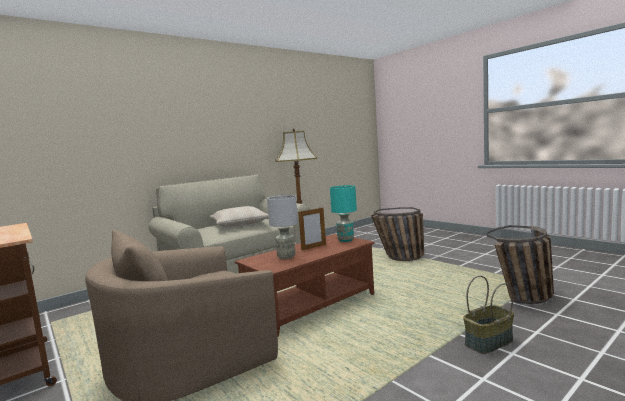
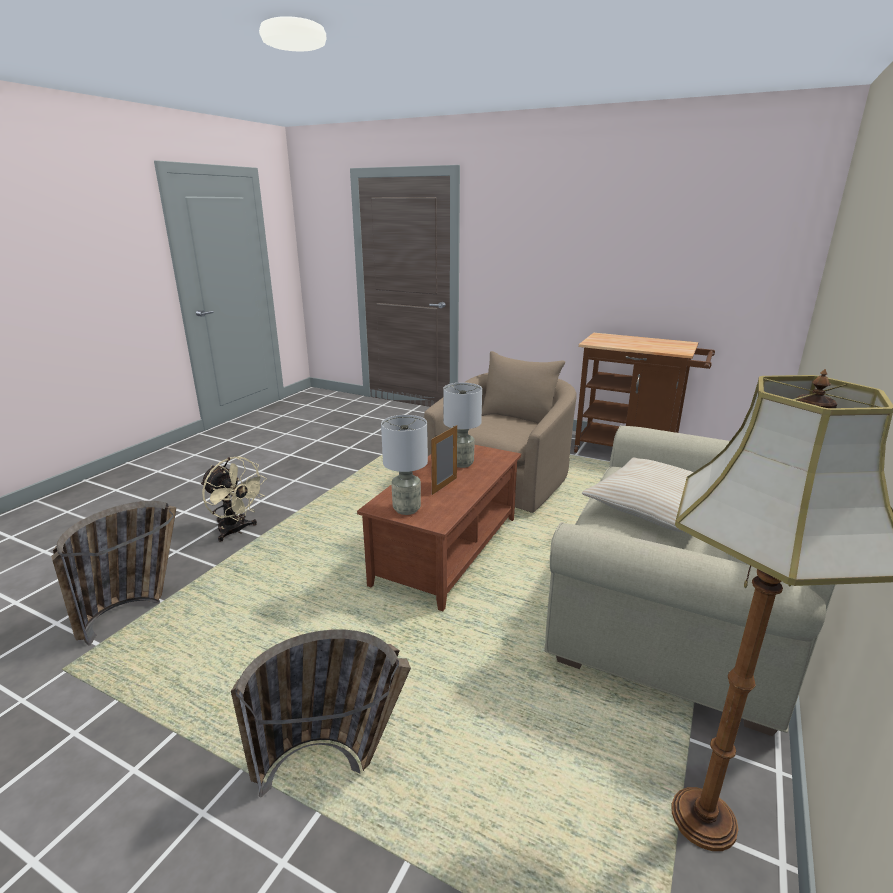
camera: 155 degrees right, 15 degrees up
turquoise table lamp [330,185,357,242] -> grey table lamp [381,415,428,515]
basket [463,275,514,354] -> beige fan [201,457,267,542]

